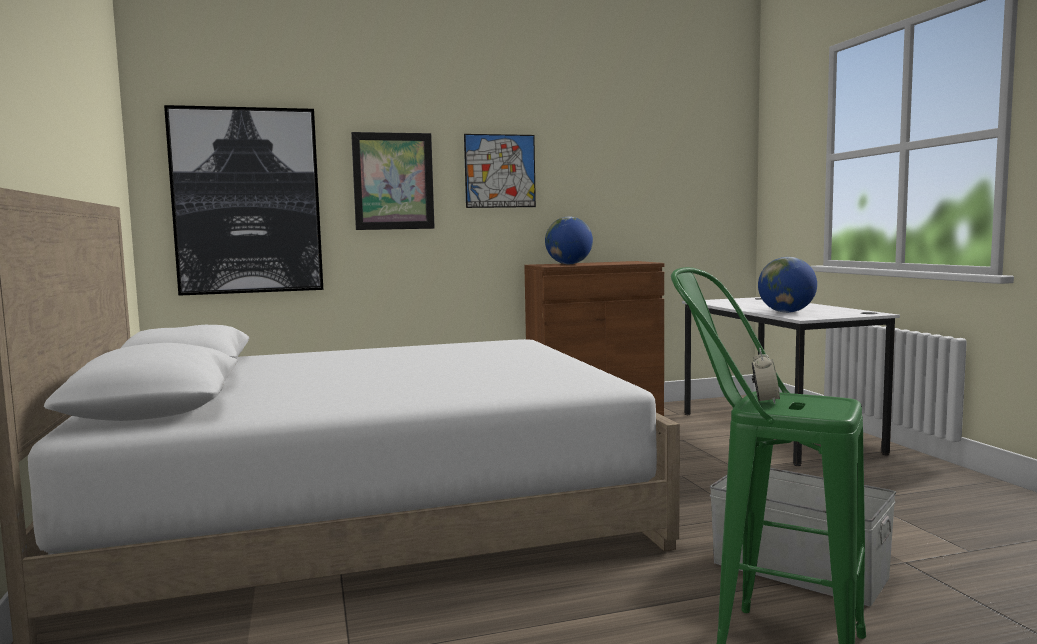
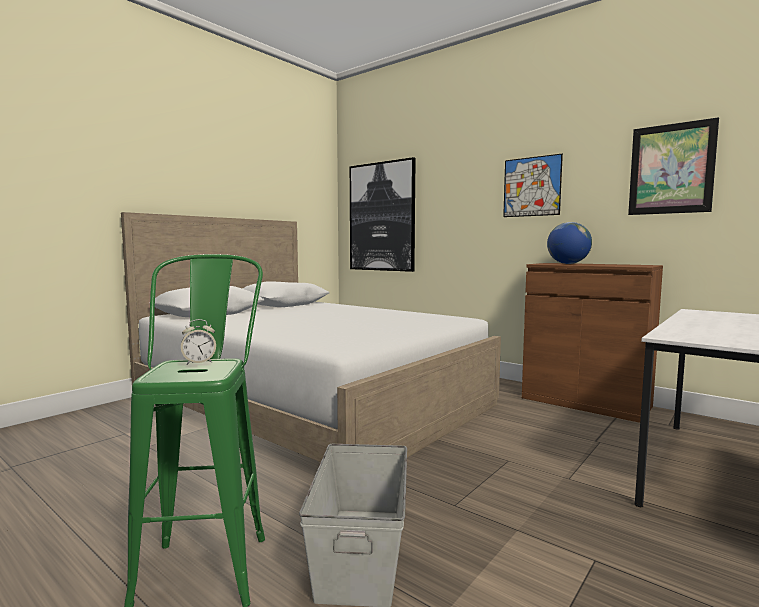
camera: 55 degrees right, 0 degrees up
picture [351,132,435,230] -> picture moved to [628,117,719,215]
globe [758,257,817,313] -> none

